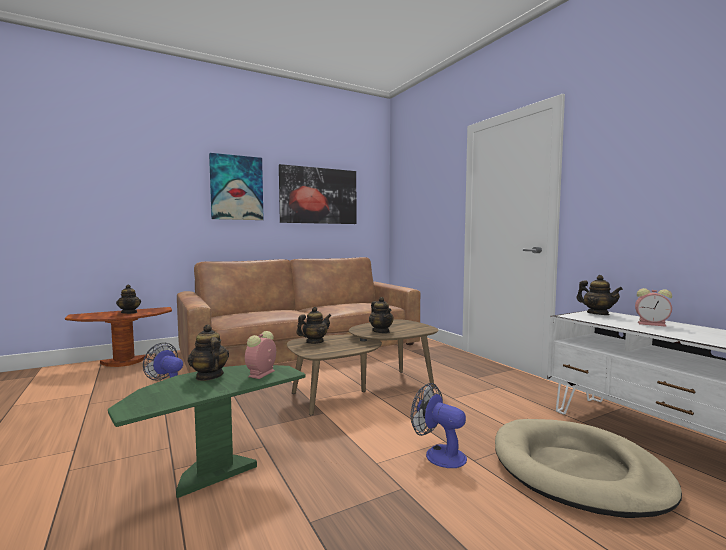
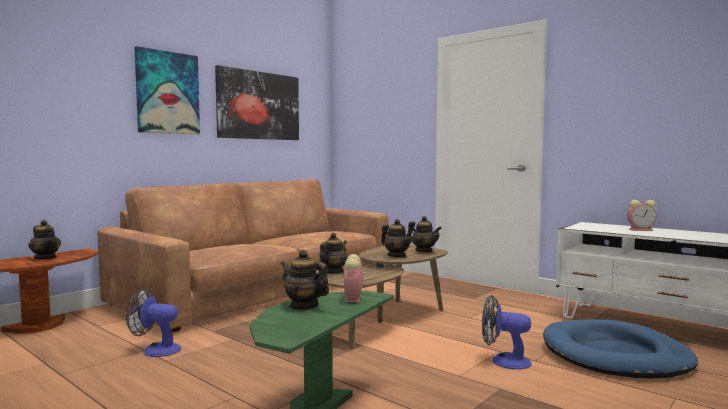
camera: 20 degrees left, 0 degrees up
beige dog bed [495,419,682,518] -> blue dog bed [543,319,698,379]
teapot [576,275,623,315] -> teapot moved to [408,216,442,252]

